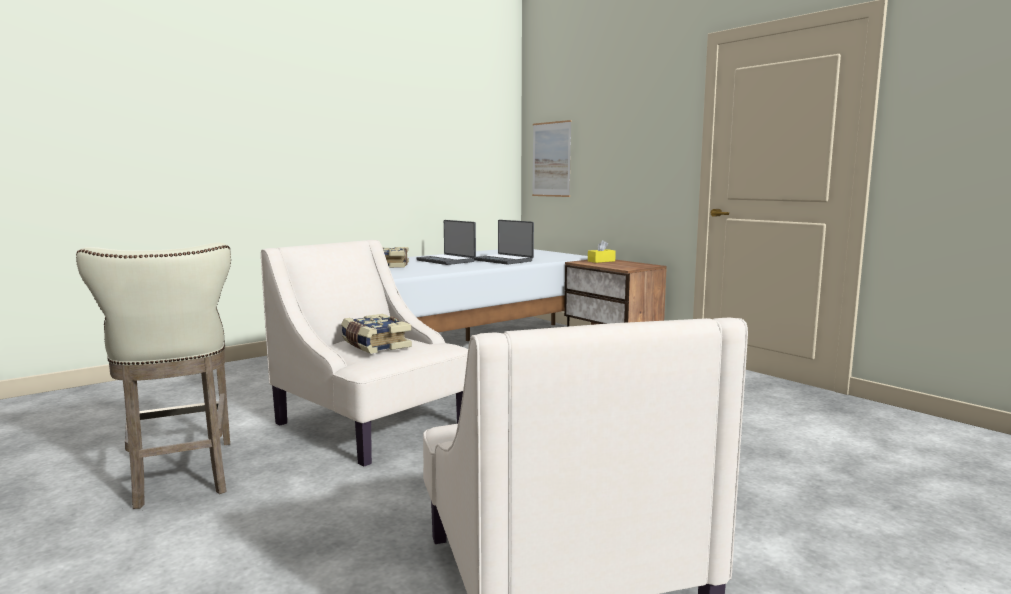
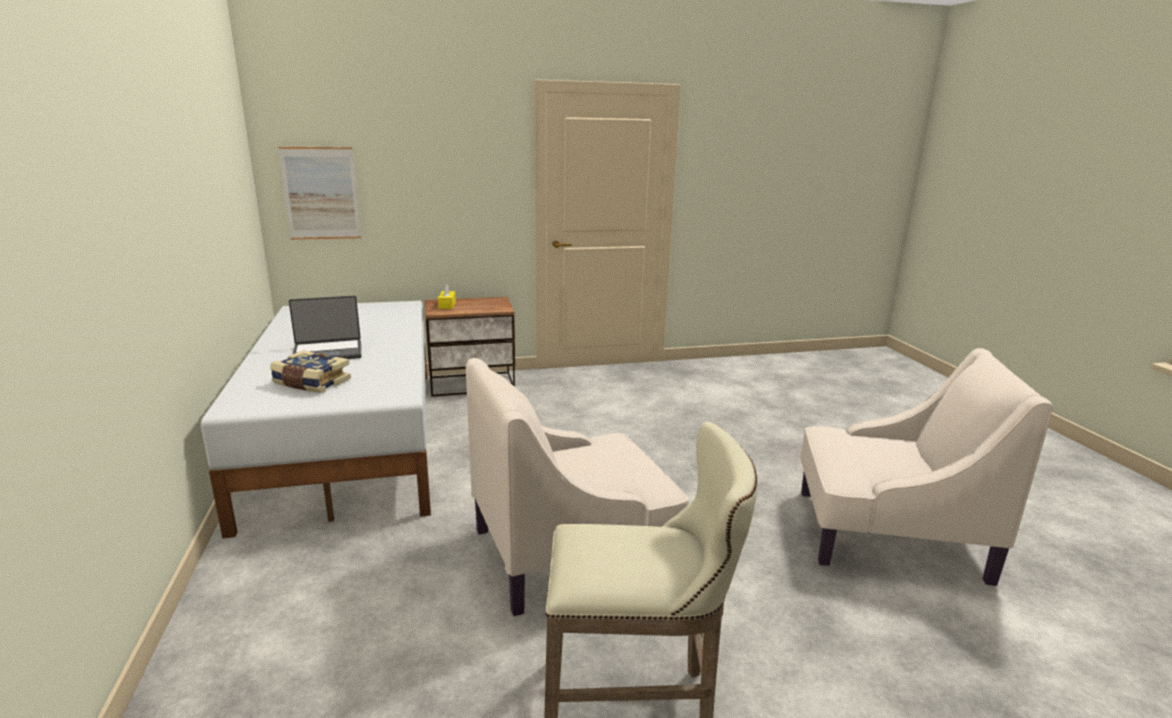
camera: 65 degrees left, 10 degrees up
book [341,314,412,354] -> none
laptop [474,220,534,265] -> none

